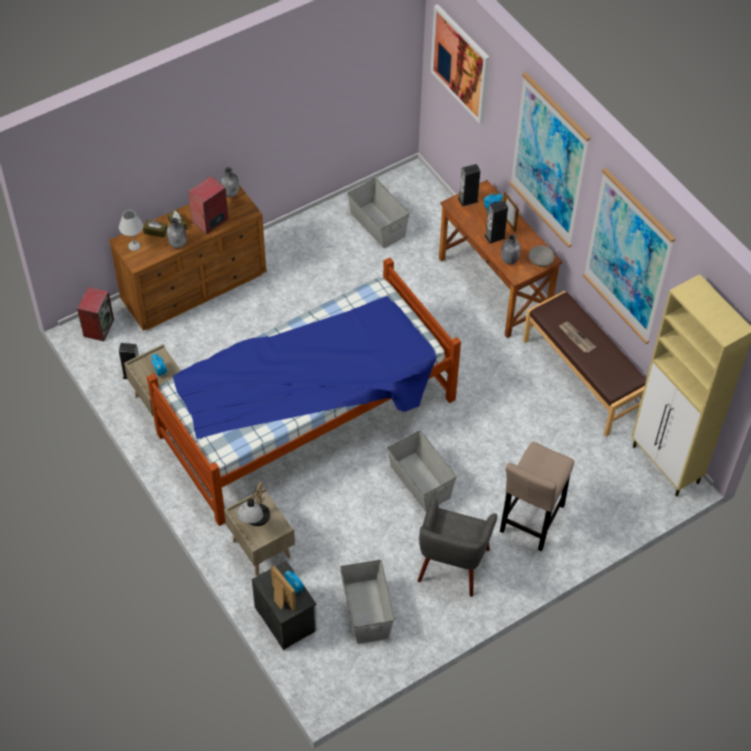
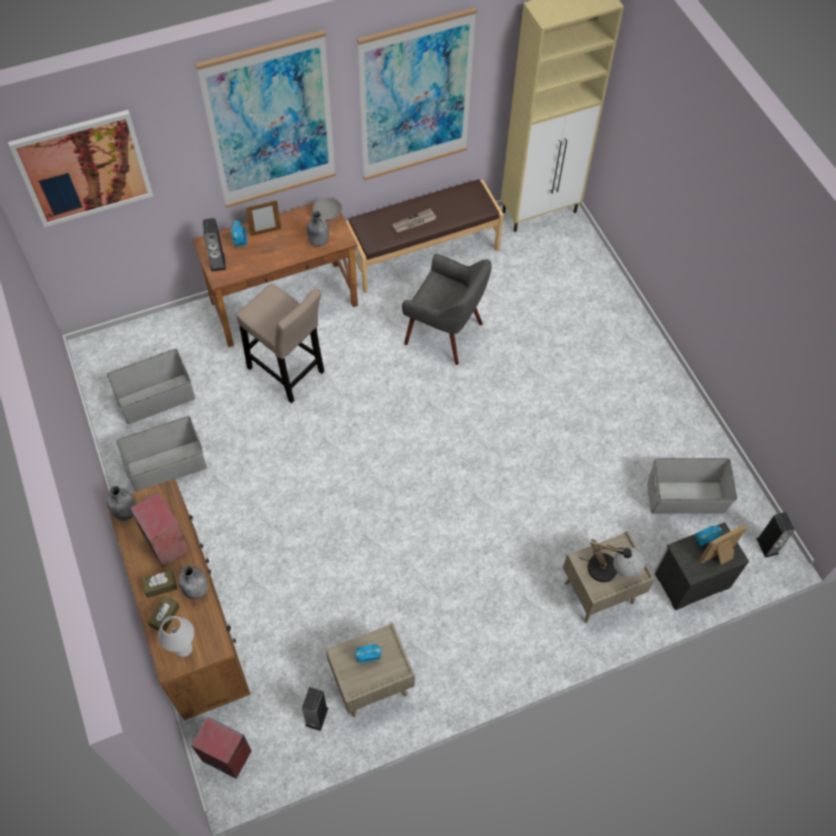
camera: 80 degrees left, 5 degrees up
bed [147,258,461,526] -> none
grey storage box [387,430,457,511] -> grey storage box moved to [117,416,207,492]
grey armchair [418,497,497,597] -> grey armchair moved to [402,254,491,365]
speaker [484,200,508,244] -> speaker moved to [756,512,795,558]
beige stool [500,442,574,551] -> beige stool moved to [236,284,324,403]

